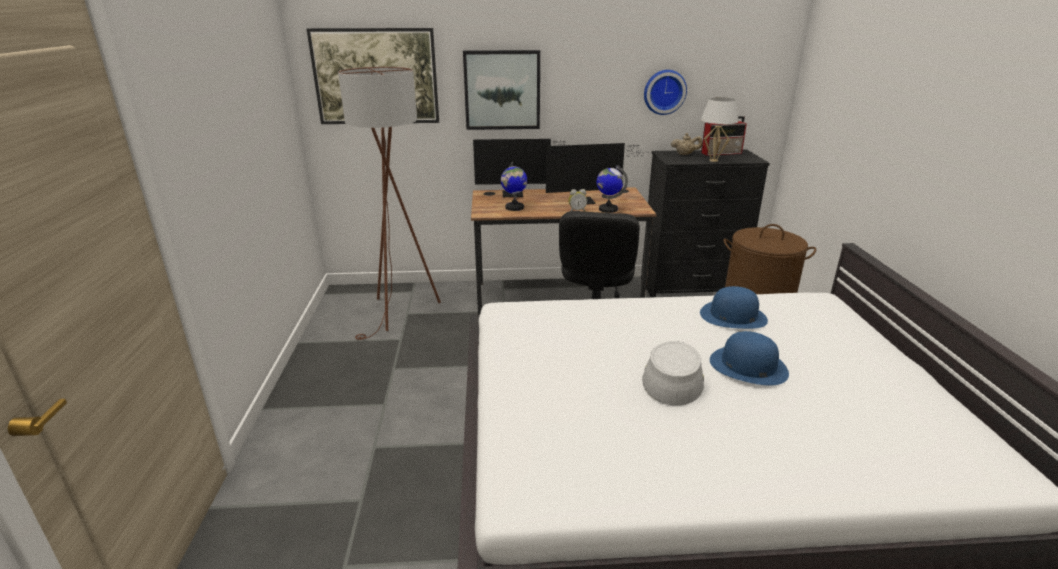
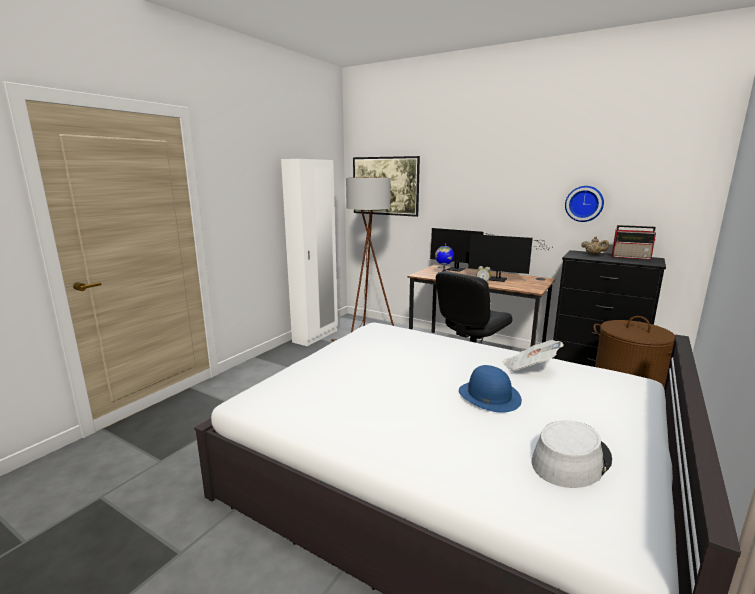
camera: 35 degrees right, 10 degrees down
picture [463,50,540,130] -> none
globe [596,165,628,213] -> none
grey hat [642,341,704,406] -> grey hat moved to [532,420,612,488]
blue hat [700,286,768,329] -> newspaper [502,340,564,371]
white table lamp [701,97,739,162] -> none
none -> white wardrobe [281,159,338,346]

